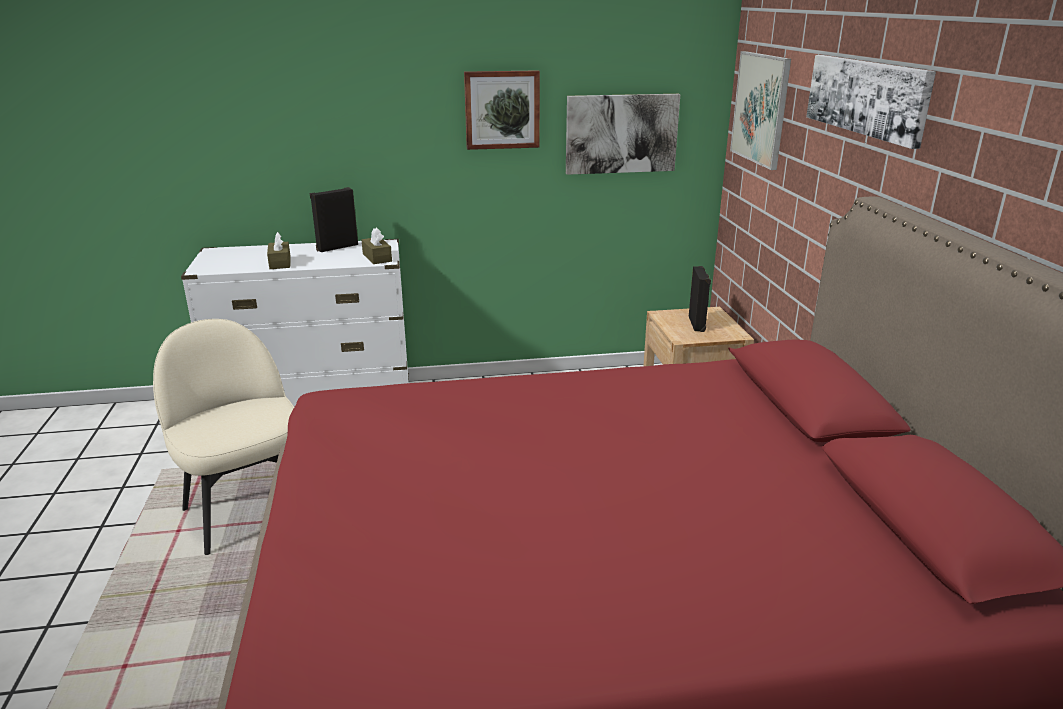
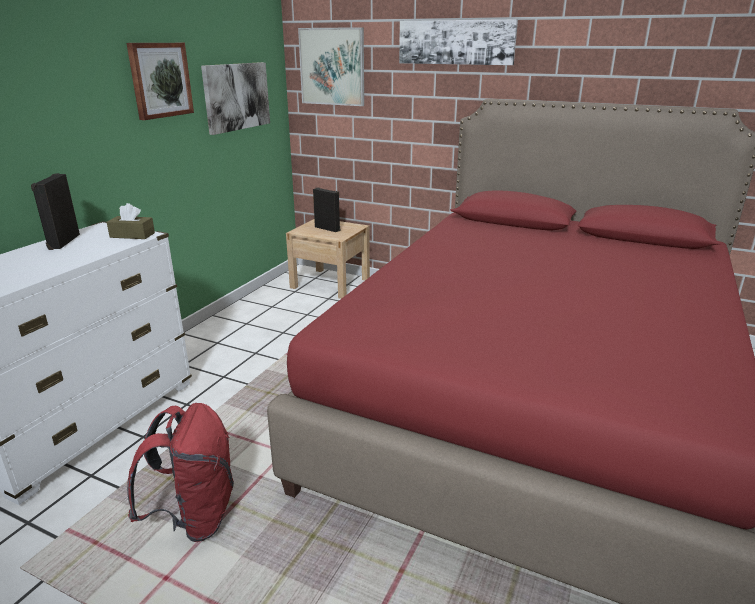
camera: 55 degrees left, 0 degrees up
beige chair [153,319,294,555] -> red backpack [127,403,234,542]
brown tissue box [267,232,291,269] -> none

